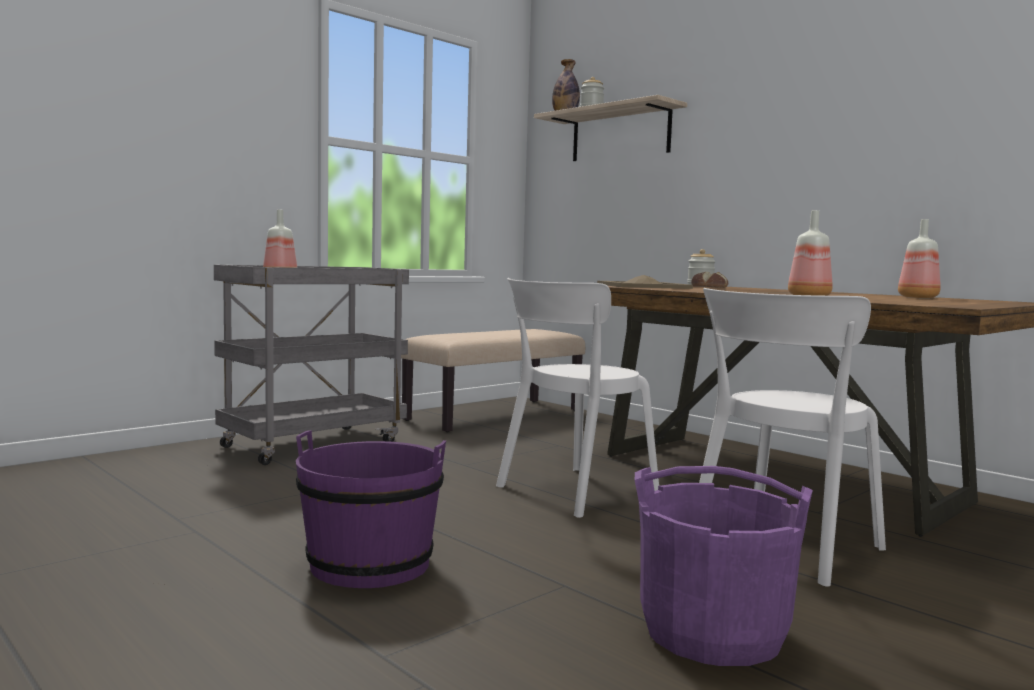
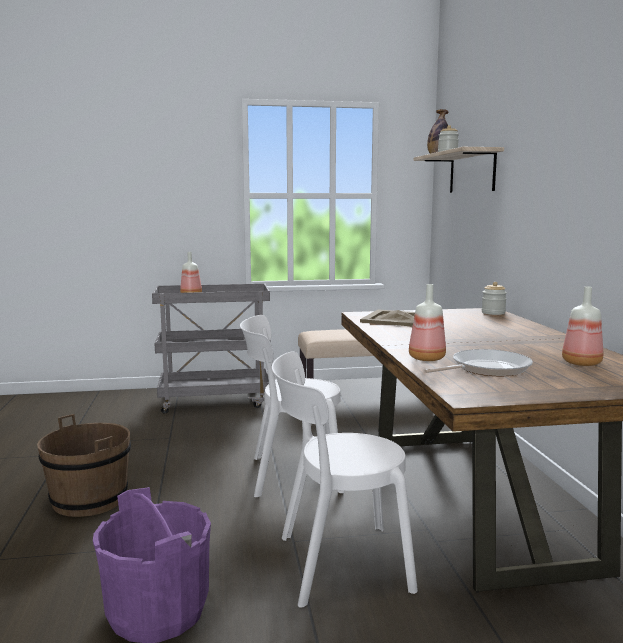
camera: 35 degrees right, 5 degrees up
purple bucket [296,430,446,588] -> brown bucket [37,414,131,517]
bread [691,272,728,288] -> none
none -> frying pan [424,349,533,376]

